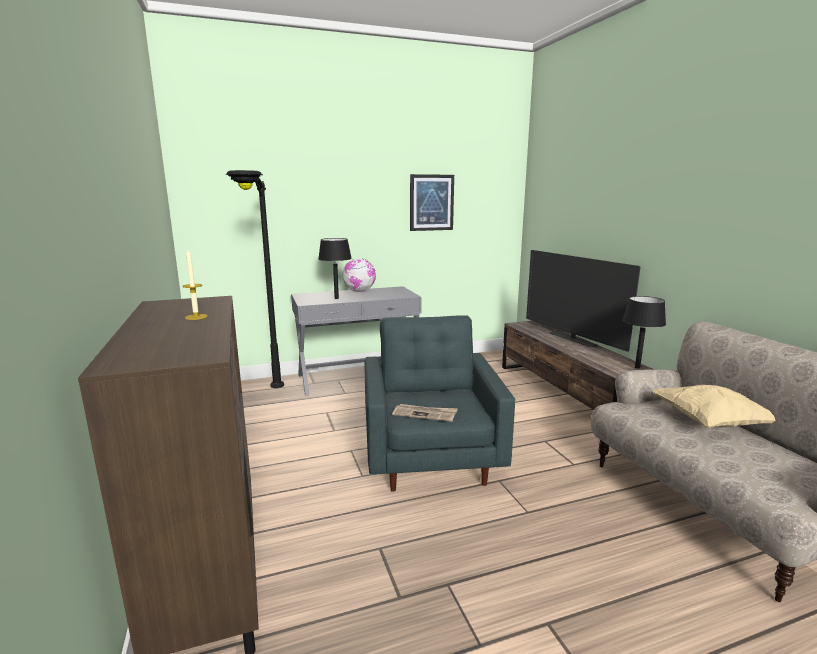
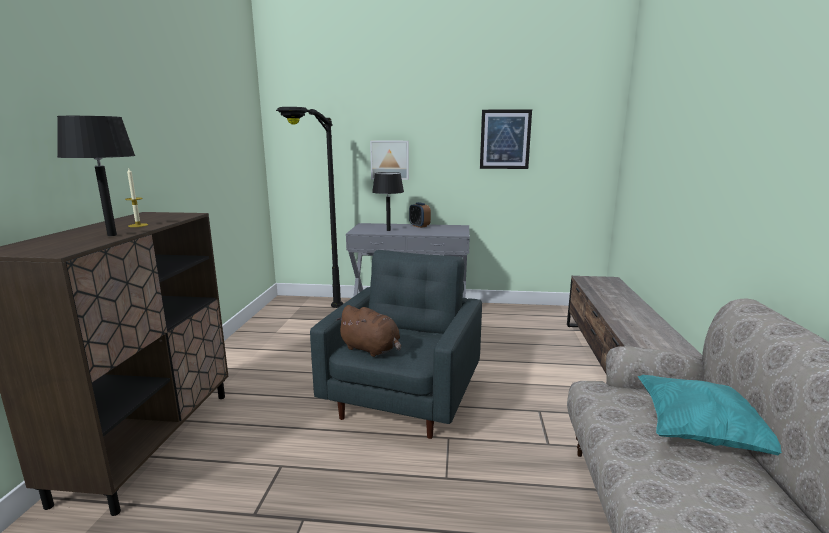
camera: 25 degrees right, 0 degrees up
globe [342,258,376,292] -> alarm clock [409,202,431,228]
newspaper [392,404,457,422] -> brown plush toy [336,305,401,357]
television [526,250,640,352] -> none
black table lamp [622,296,666,369] -> black table lamp moved to [57,116,135,236]
beige pillow [652,385,776,428] -> turquoise pillow [638,375,781,455]
none -> picture [370,141,409,180]

